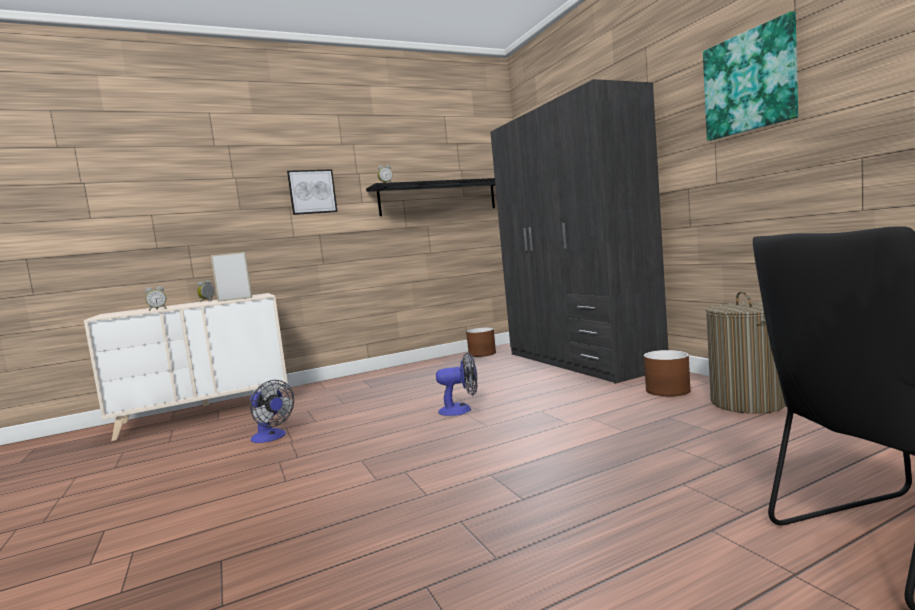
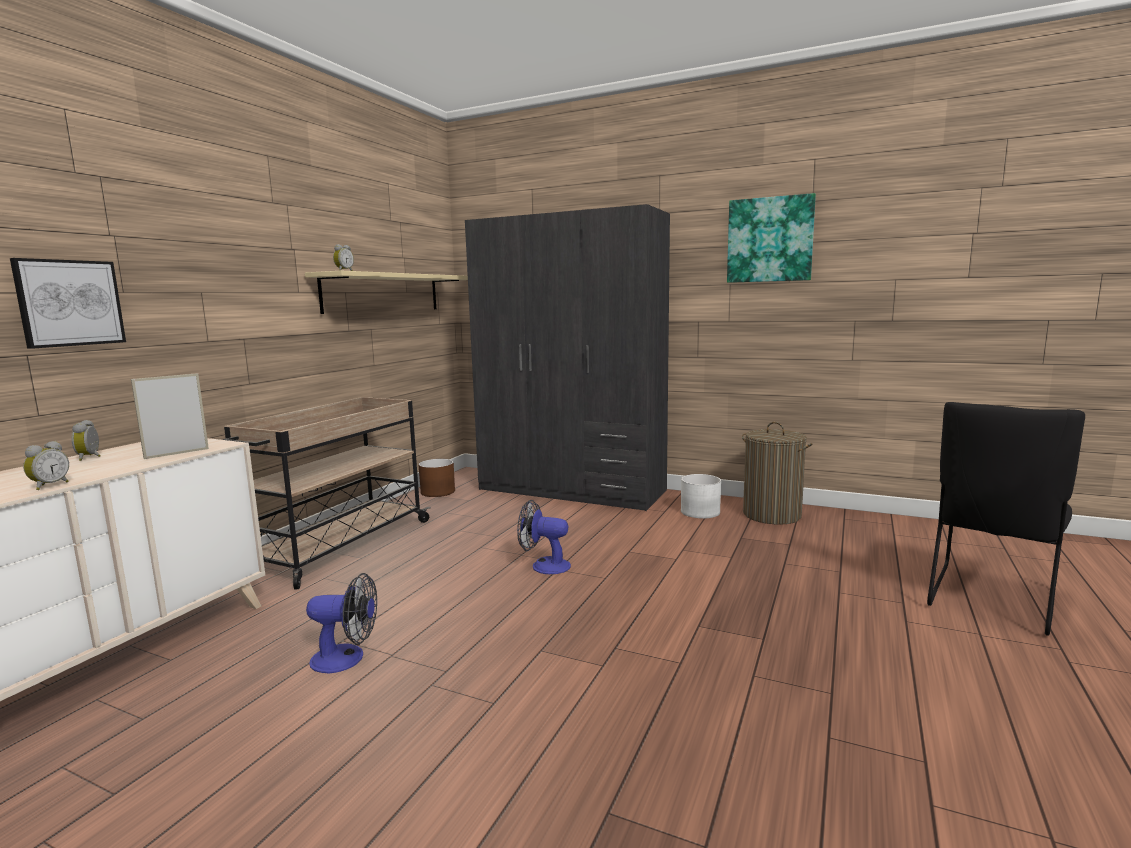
camera: 40 degrees left, 5 degrees up
picture [287,169,338,215] -> picture moved to [10,258,126,349]
black shelf [366,178,495,216] -> beige shelf [305,271,468,314]
fan [436,352,477,416] -> fan turned 120 degrees counterclockwise [517,500,571,574]
brown planter [644,350,691,397] -> white planter [681,474,721,519]
none -> beige cart [222,397,431,590]

